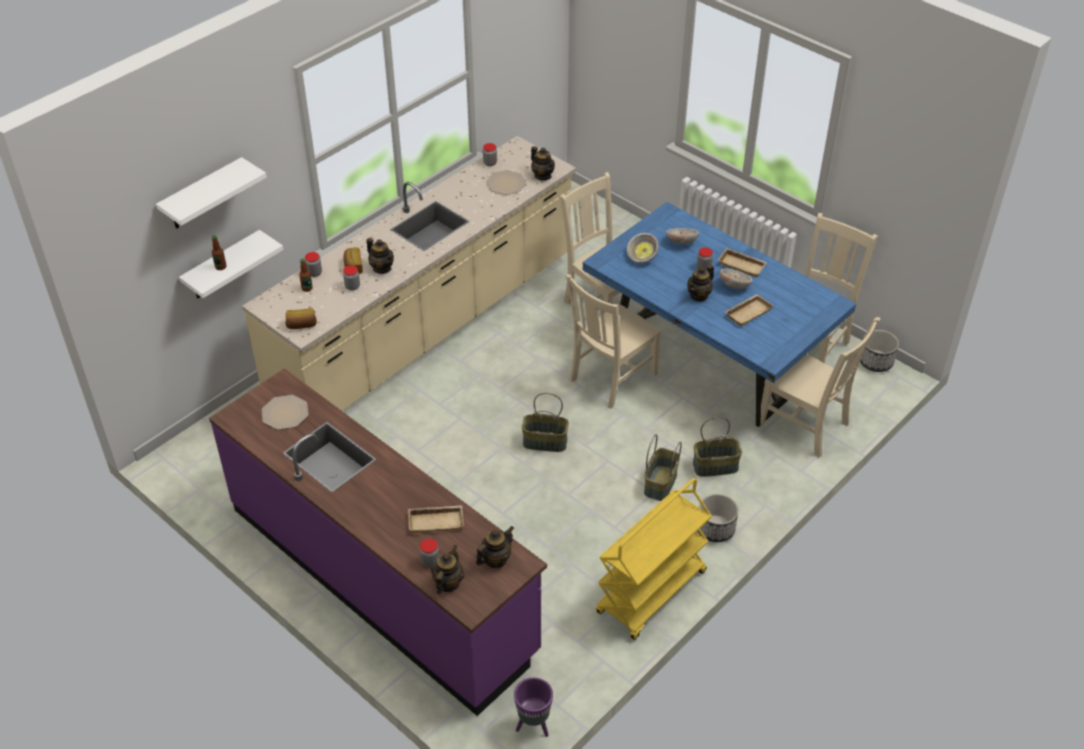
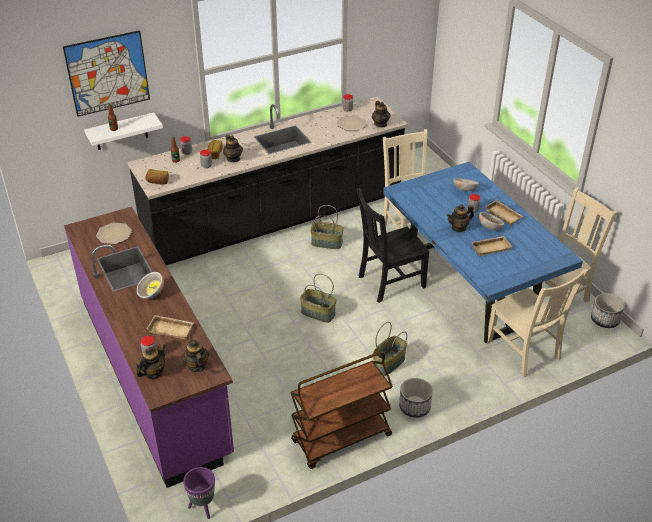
camera: 20 degrees right, 5 degrees down
white shelf [156,157,267,229] -> picture [63,30,150,117]
beige counter [242,136,576,411] -> black counter [128,97,408,265]
teapot [476,526,514,568] -> teapot turned 90 degrees counterclockwise [183,336,209,373]
beige chair [566,274,661,409] -> black chair [357,188,430,303]
yellow cart [596,478,712,640] -> brown cart [291,351,393,469]
bowl [627,233,659,263] -> bowl moved to [137,272,164,299]
basket [693,417,742,477] -> basket moved to [310,205,344,249]

